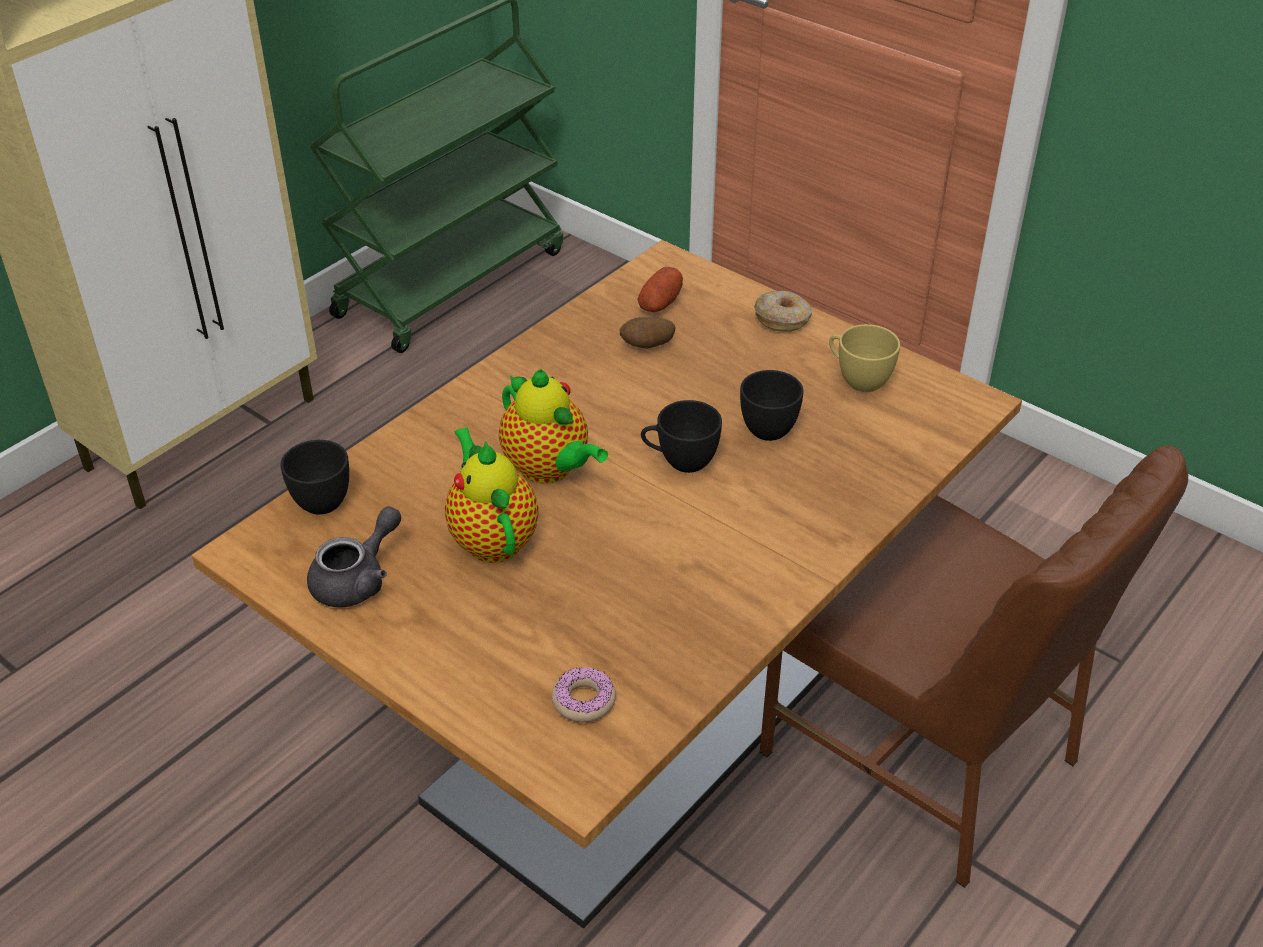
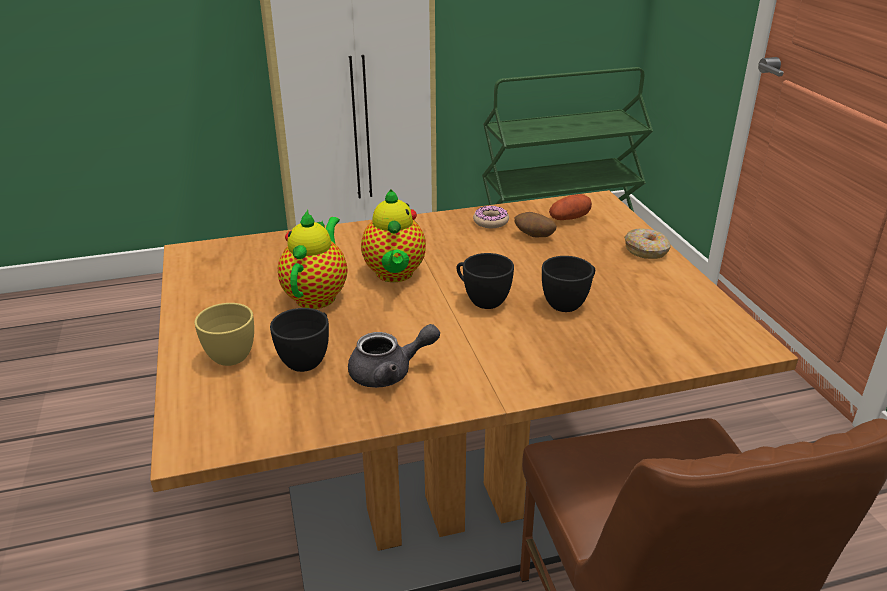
camera: 35 degrees right, 10 degrees down
black cup [281,440,349,515] -> black cup moved to [270,308,329,372]
grey teapot [307,506,401,607] -> grey teapot moved to [348,324,440,388]
donut [551,667,616,722] -> donut moved to [473,206,509,228]
yellow cup [829,324,900,392] -> yellow cup moved to [195,303,254,366]

